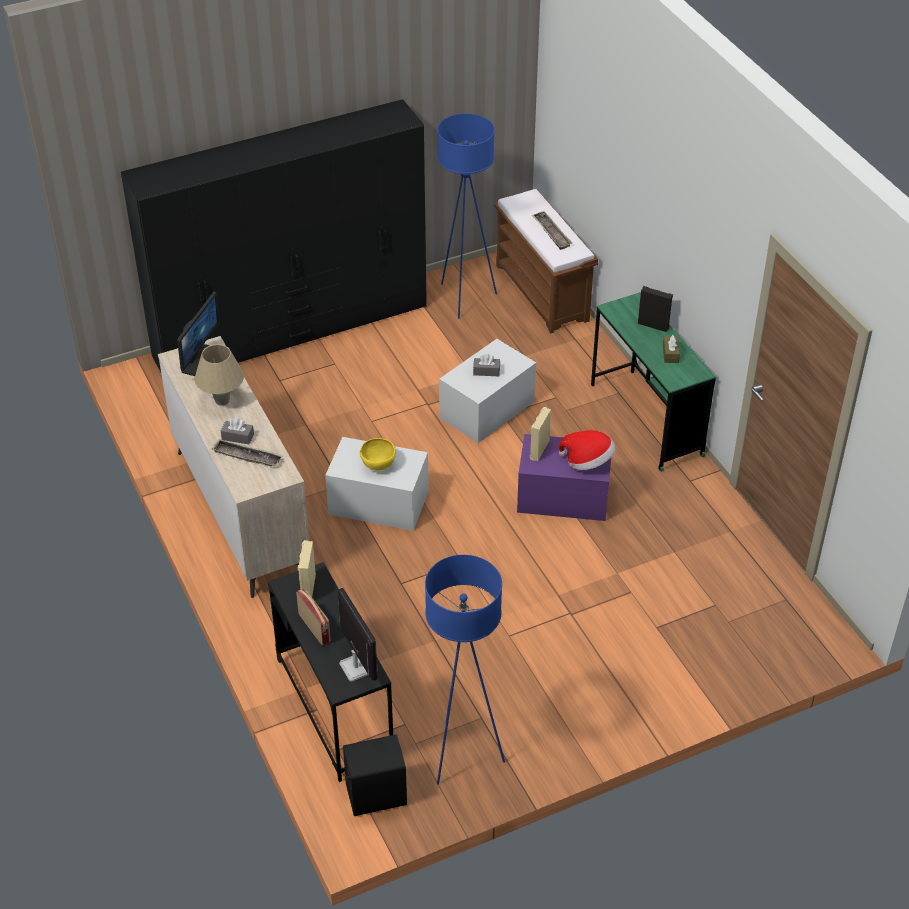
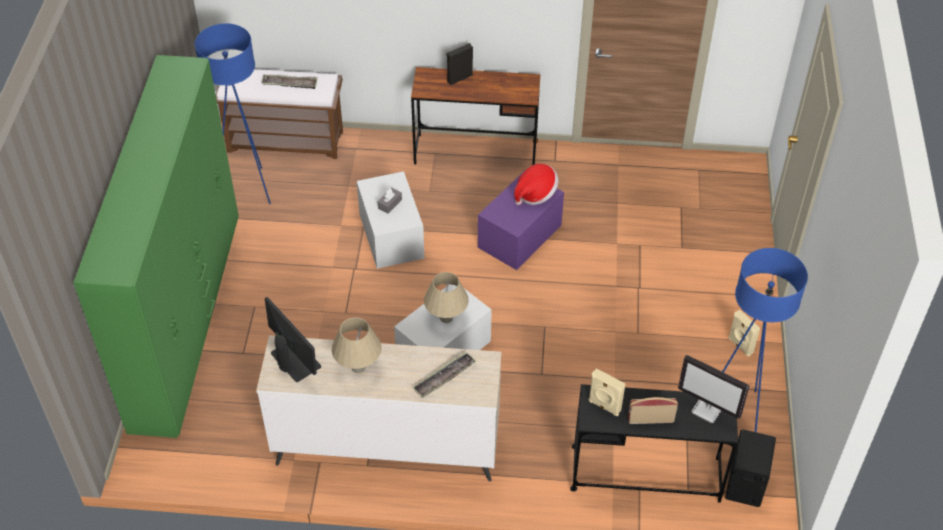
camera: 60 degrees left, 5 degrees up
black wardrobe [121,99,427,372] -> green wardrobe [73,55,239,438]
grey tissue box [221,418,254,444] -> none
monitor [338,588,378,682] -> monitor turned 150 degrees counterclockwise [678,355,750,423]
yellow bowl [360,438,396,471] -> beige table lamp [424,272,469,323]
beige speaker [530,407,551,461] -> beige speaker moved to [728,310,760,357]
green desk [591,292,716,472] -> brown desk [411,67,541,165]
brown tissue box [663,335,680,363] -> none

